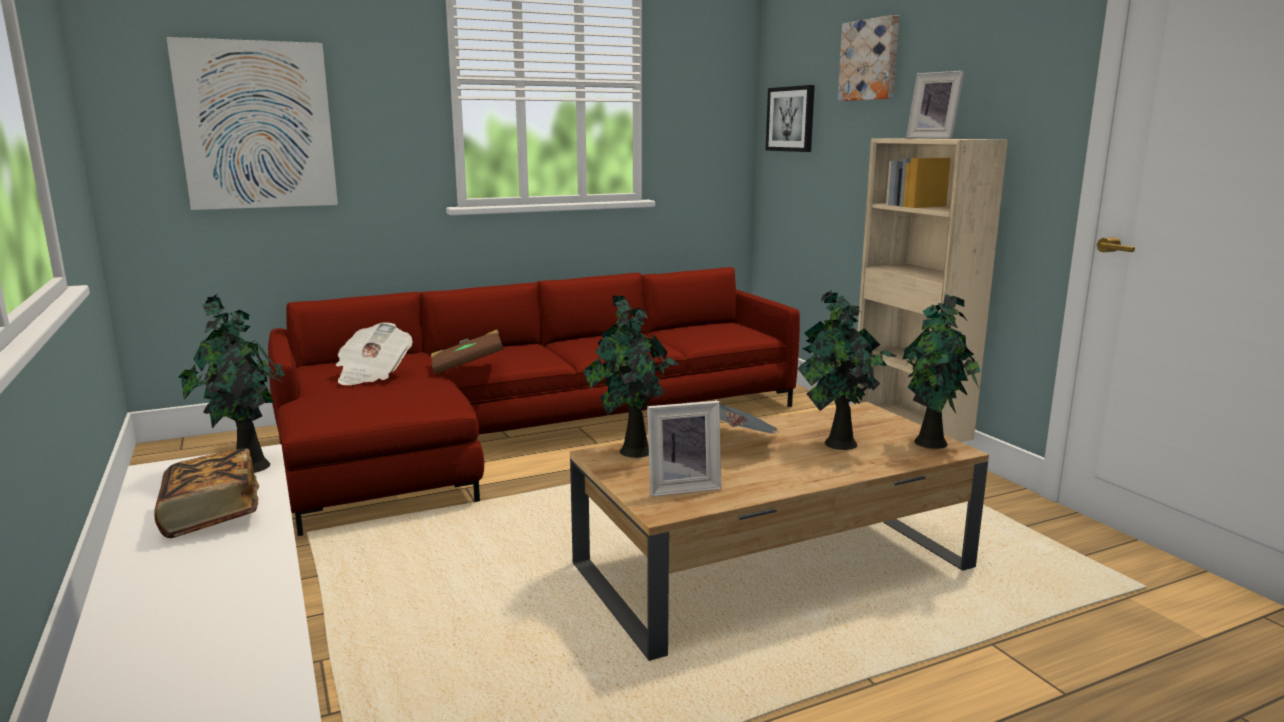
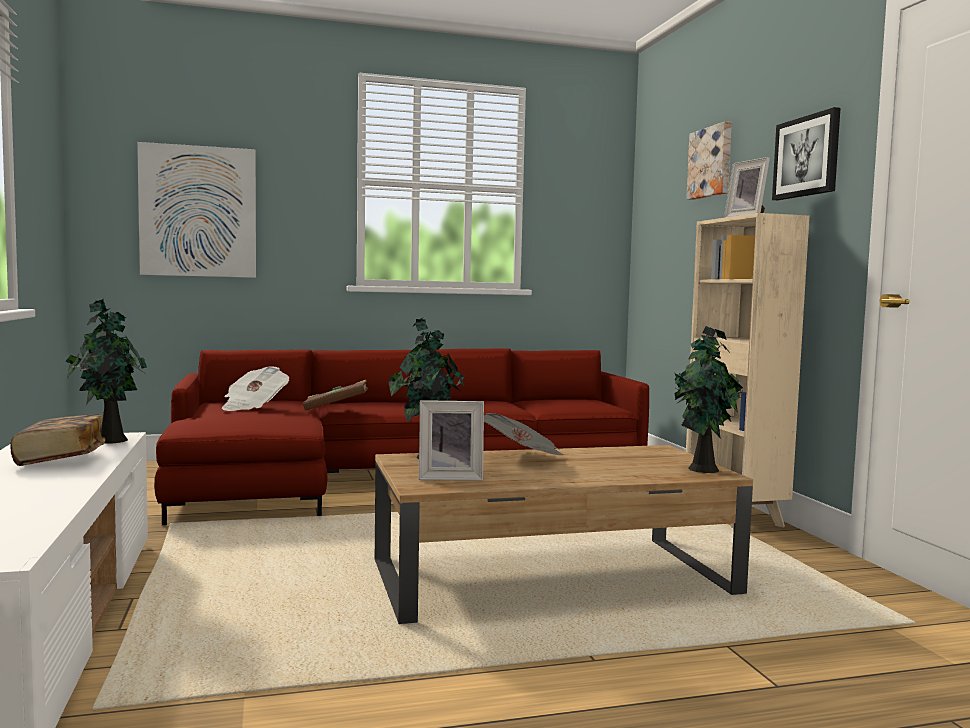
camera: 10 degrees right, 10 degrees down
picture [766,85,815,152] -> picture moved to [772,107,841,200]
potted plant [797,290,896,450] -> none

